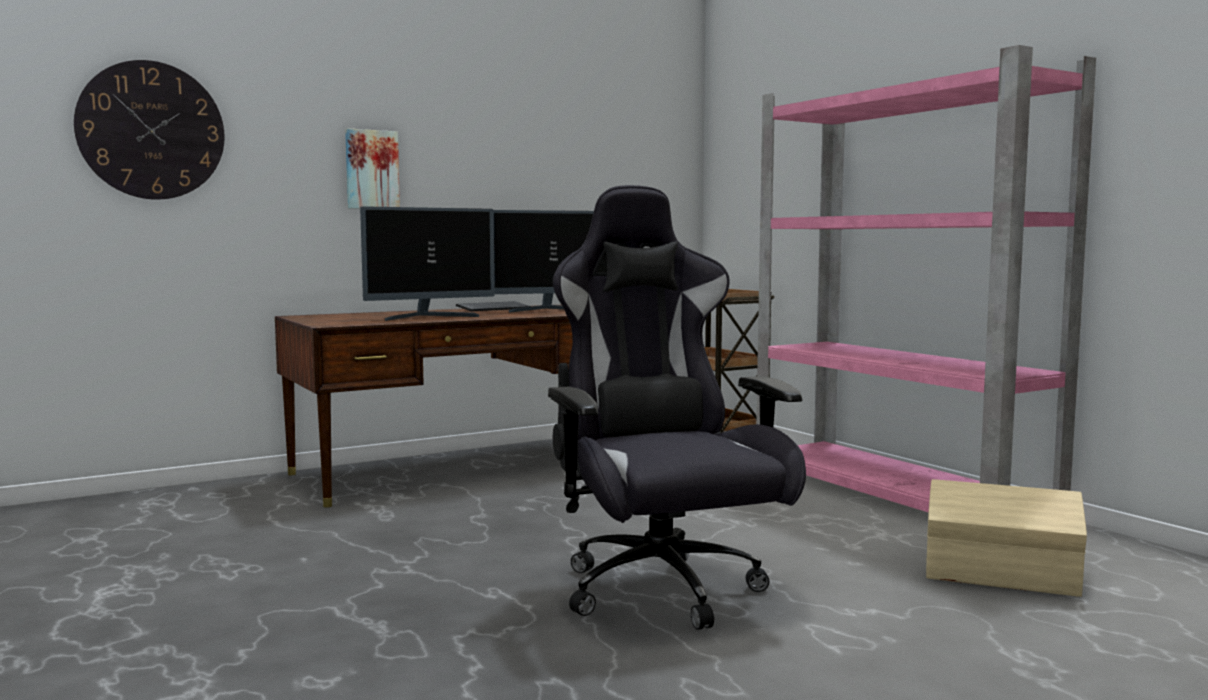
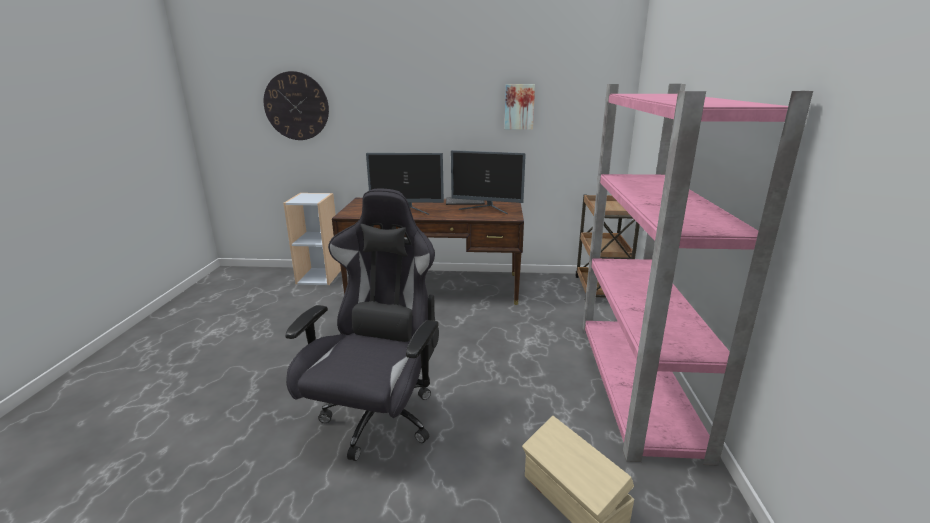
camera: 35 degrees right, 15 degrees up
picture [345,128,400,209] -> picture moved to [505,84,535,130]
none -> bookcase [283,193,341,285]

